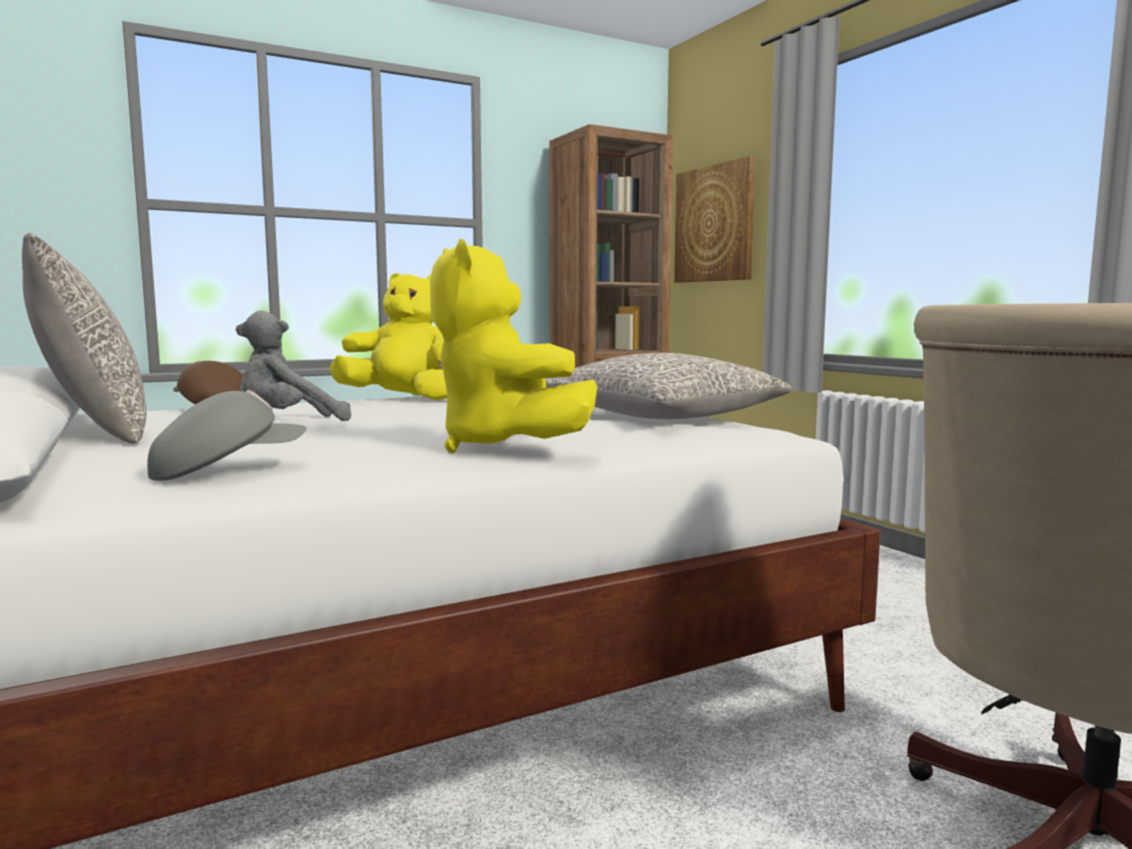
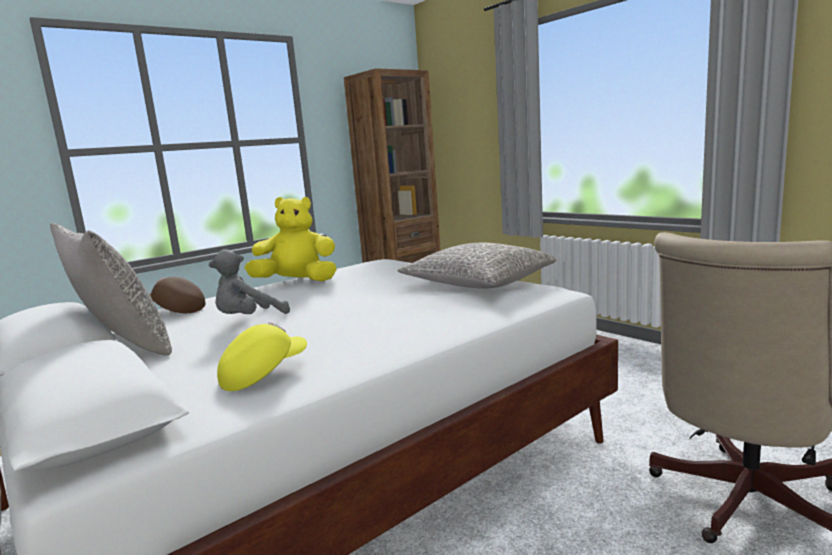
camera: 10 degrees left, 5 degrees up
grey cap [147,390,307,481] -> yellow cap [217,322,307,391]
yellow plush toy [430,239,597,453] -> none
picture [674,156,756,283] -> none

